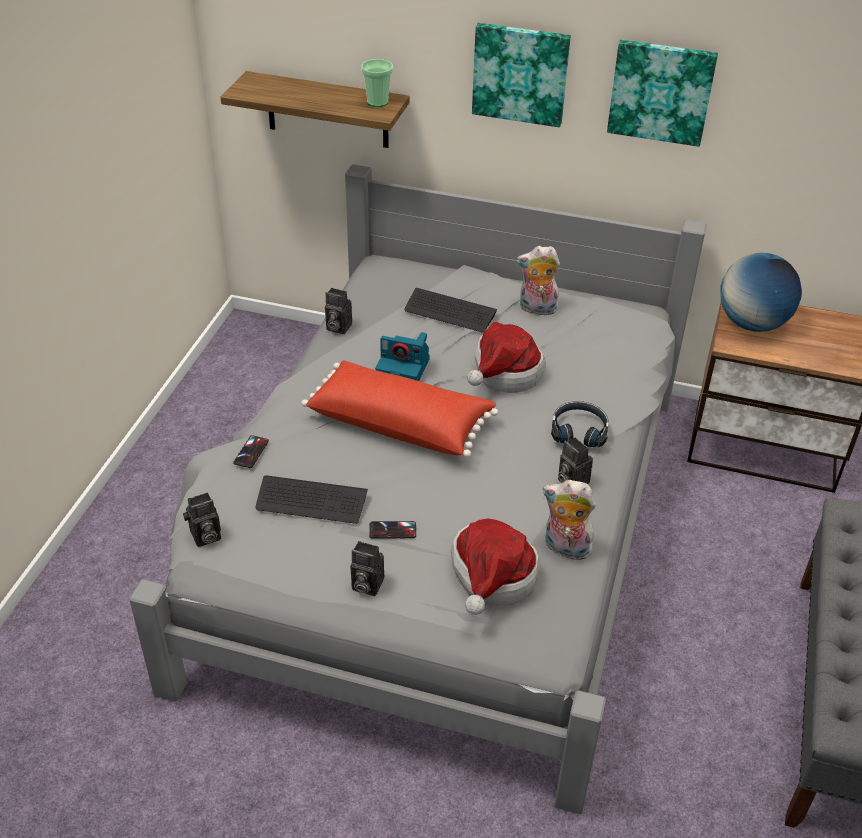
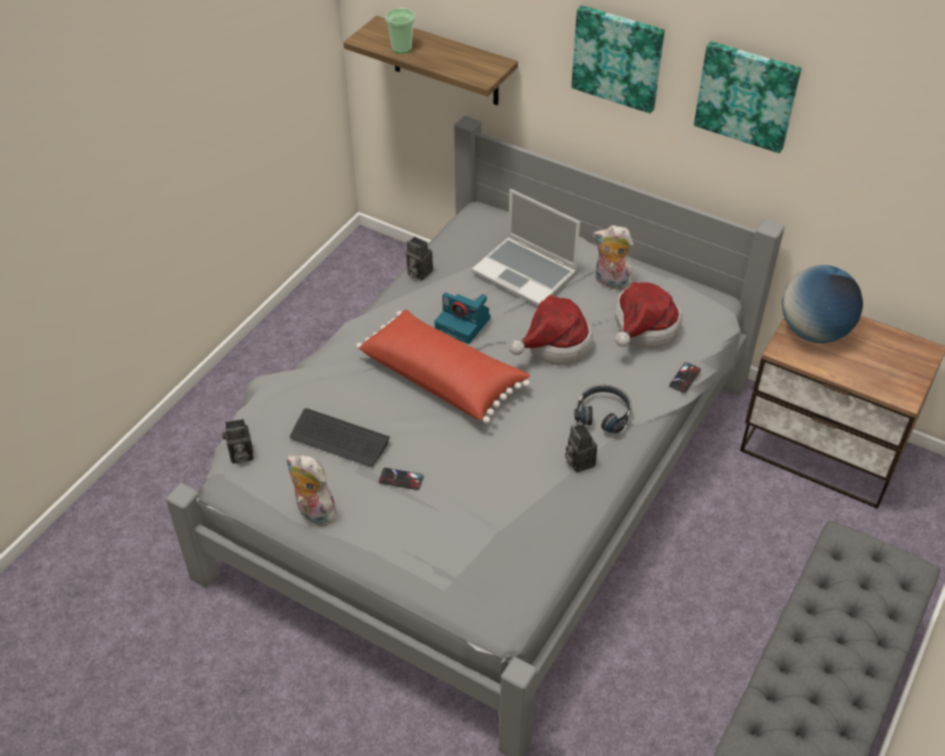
camera: 15 degrees right, 5 degrees up
phone [233,435,269,468] -> phone moved to [669,362,701,393]
camera [350,541,384,596] -> none
cup [361,59,393,107] -> cup moved to [385,8,415,54]
keyboard [404,288,497,332] -> laptop [472,189,580,306]
hat [451,518,540,615] -> hat moved to [615,282,682,349]
plush toy [543,480,596,560] -> plush toy moved to [287,455,337,526]

